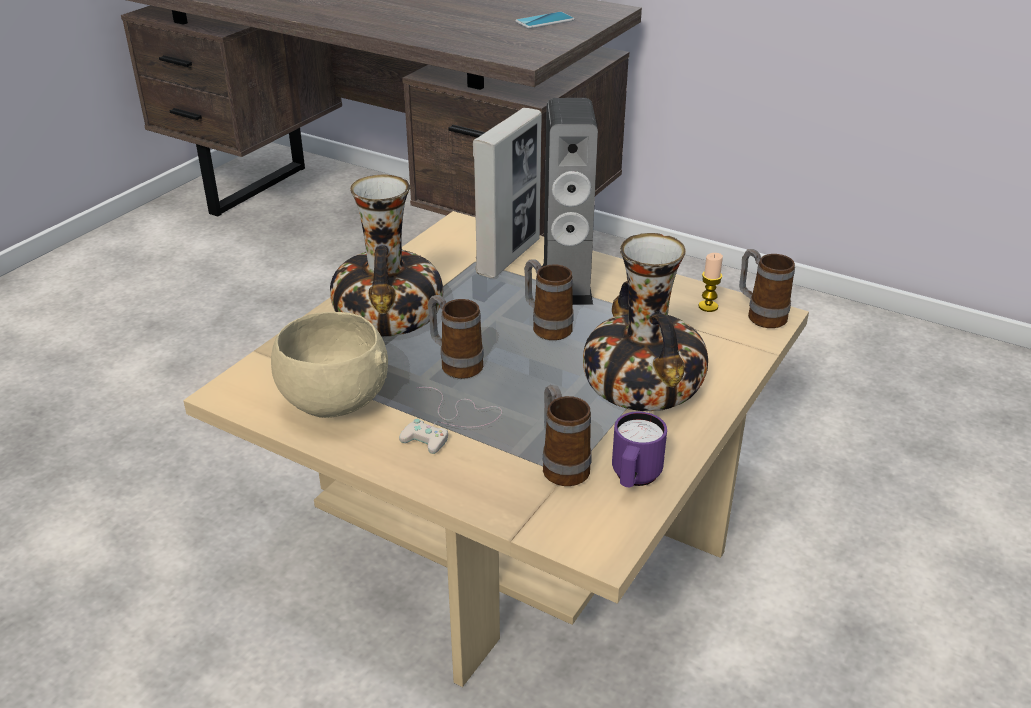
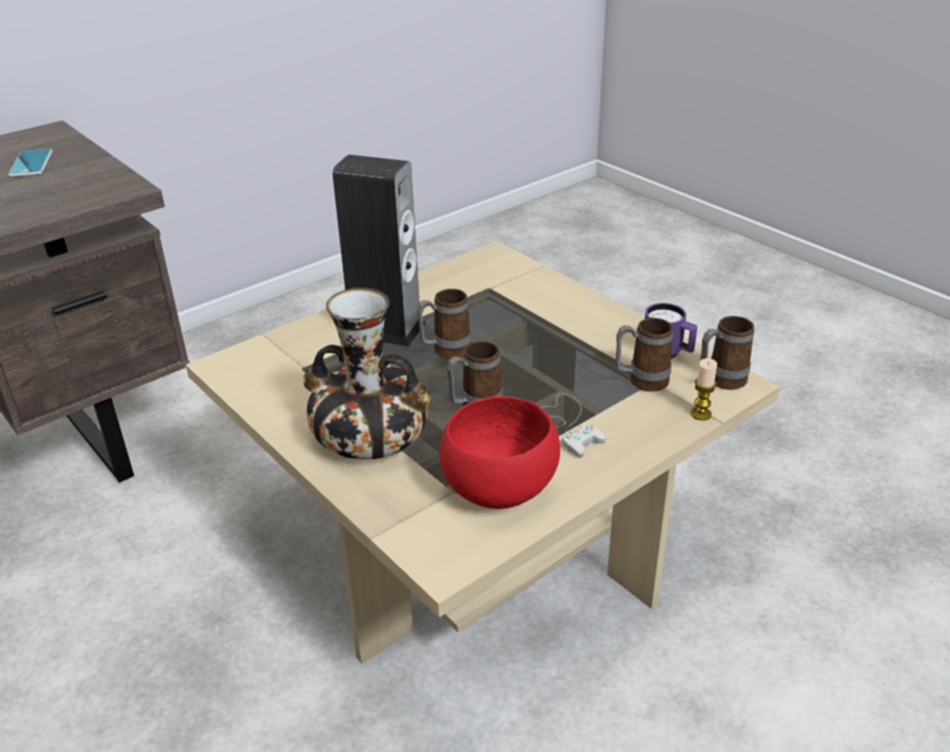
camera: 70 degrees left, 0 degrees up
beige bowl [271,312,388,418] -> red bowl [440,396,560,509]
picture frame [473,108,542,278] -> none
vase [583,233,708,411] -> none
candle [698,253,723,312] -> candle moved to [690,358,717,420]
mug [739,249,795,328] -> mug moved to [700,316,754,390]

